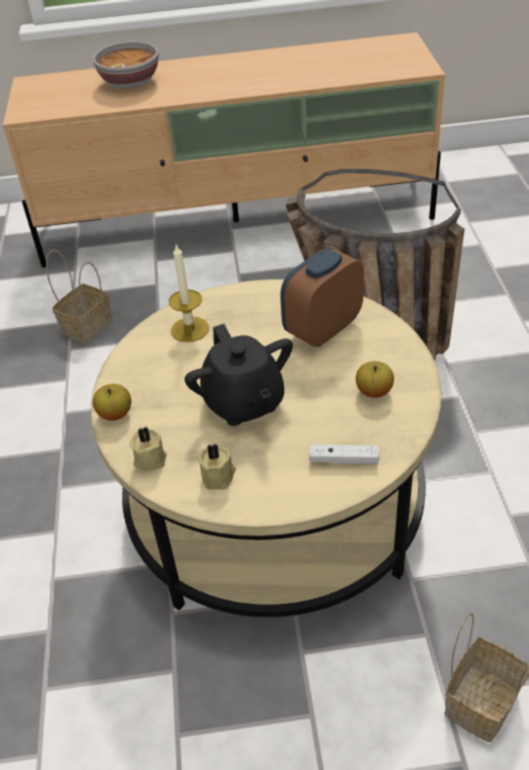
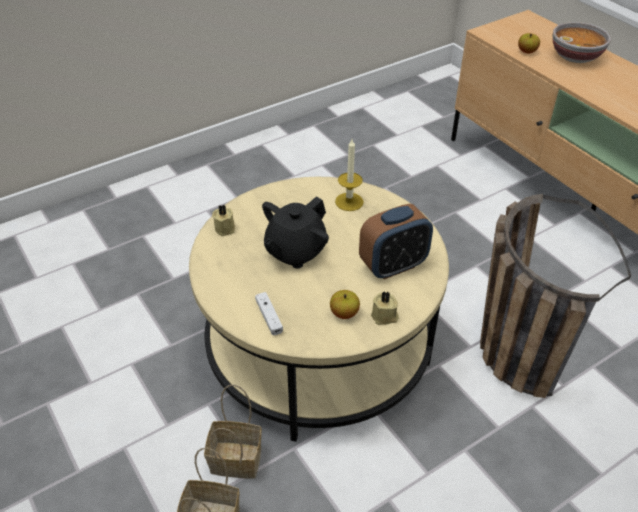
camera: 60 degrees right, 0 degrees up
basket [46,249,112,344] -> basket moved to [204,385,262,479]
apple [93,384,131,420] -> apple moved to [518,33,540,53]
beige candle [198,443,236,490] -> beige candle moved to [371,291,399,325]
alarm clock [280,247,364,347] -> alarm clock turned 135 degrees clockwise [359,204,433,279]

